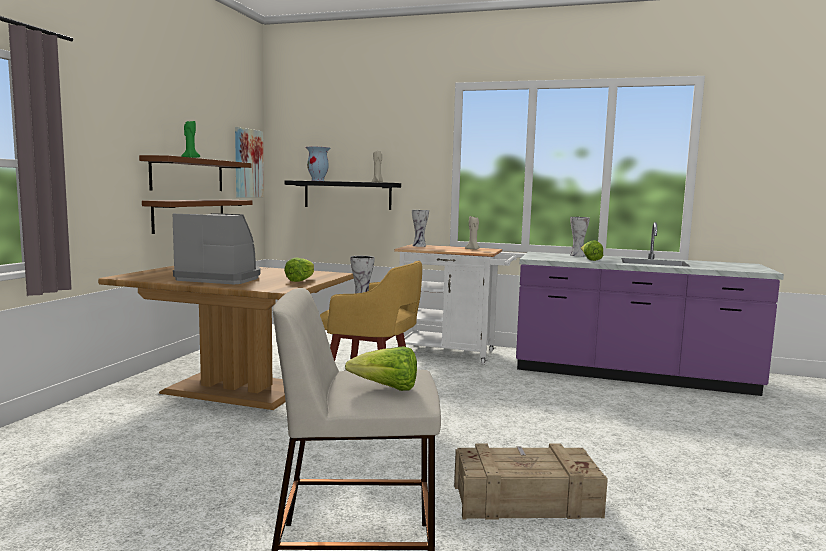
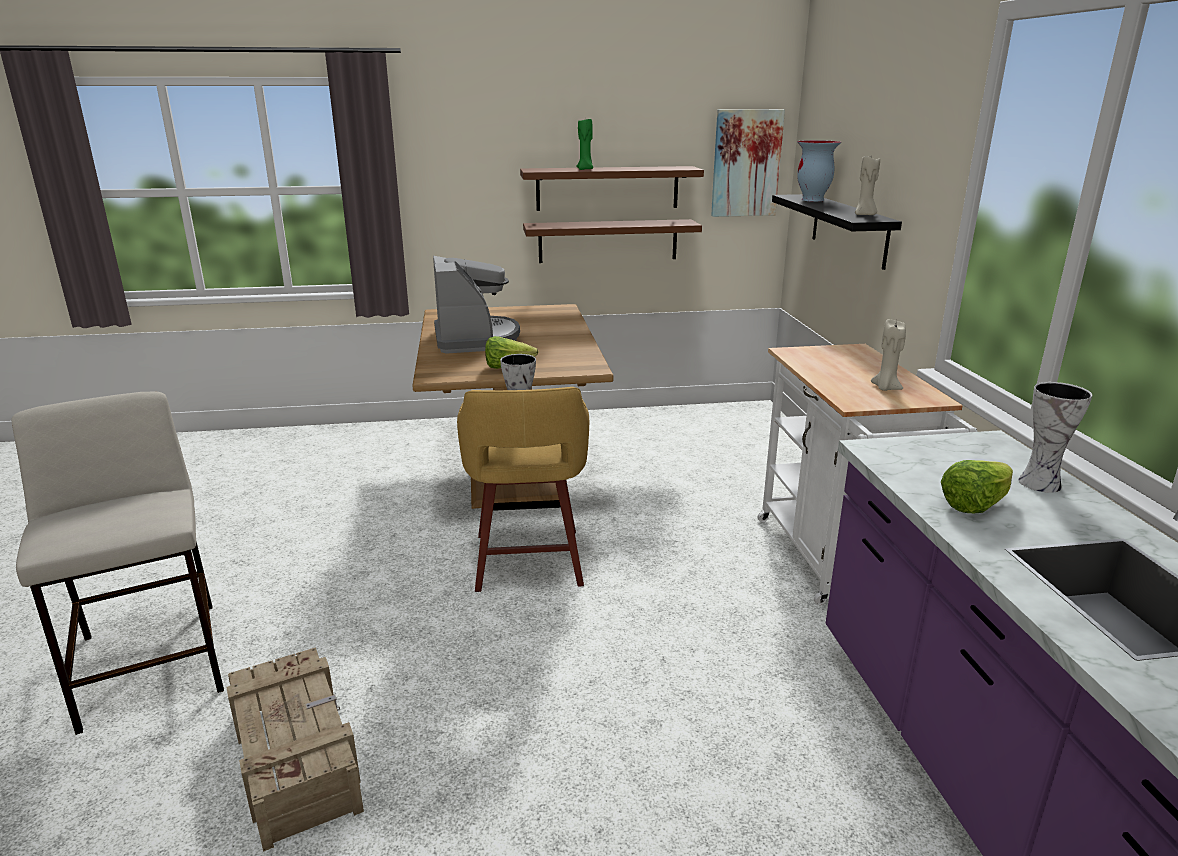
camera: 65 degrees right, 15 degrees up
lettuce [345,346,417,391] -> none
vase [412,210,429,247] -> none

